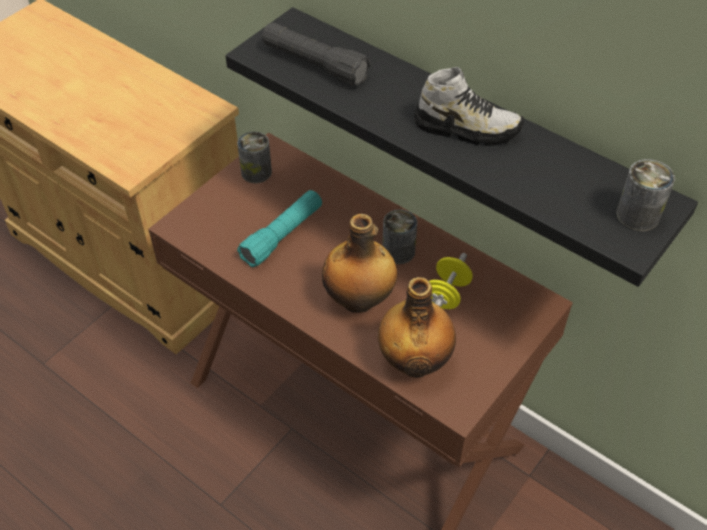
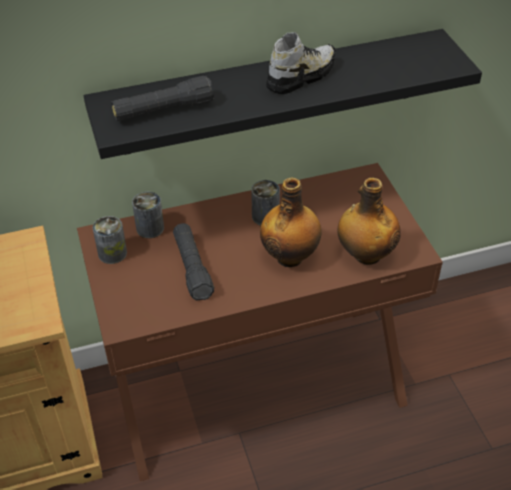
camera: 55 degrees left, 5 degrees down
turquoise flashlight [237,190,322,267] -> black flashlight [173,223,214,301]
yellow dumbbell [429,253,473,309] -> none
can [616,159,675,231] -> can moved to [132,192,164,238]

